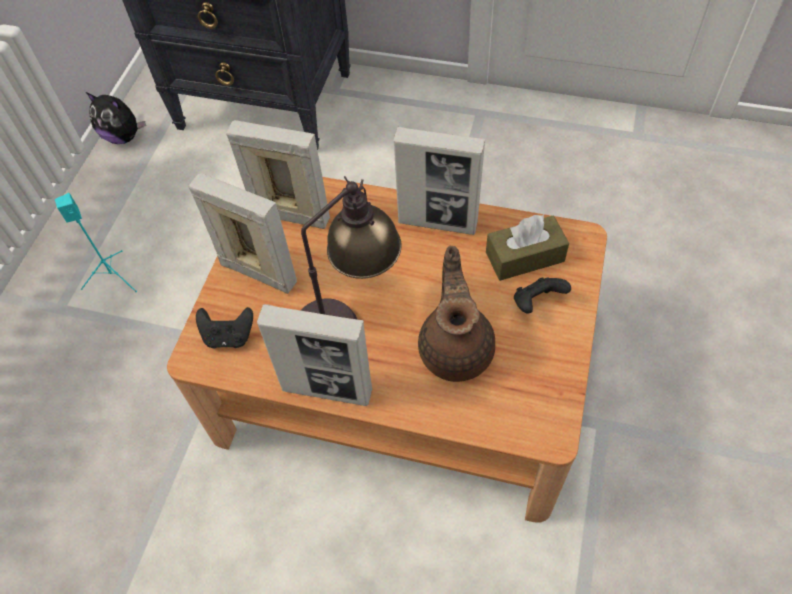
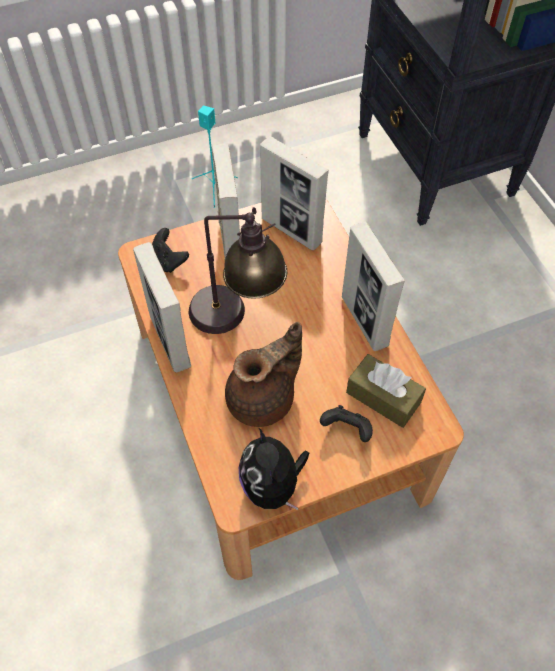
camera: 50 degrees right, 0 degrees up
plush toy [86,92,146,144] -> plush toy moved to [239,428,309,510]
picture frame [226,120,330,229] -> picture frame turned 150 degrees clockwise [260,136,329,251]

